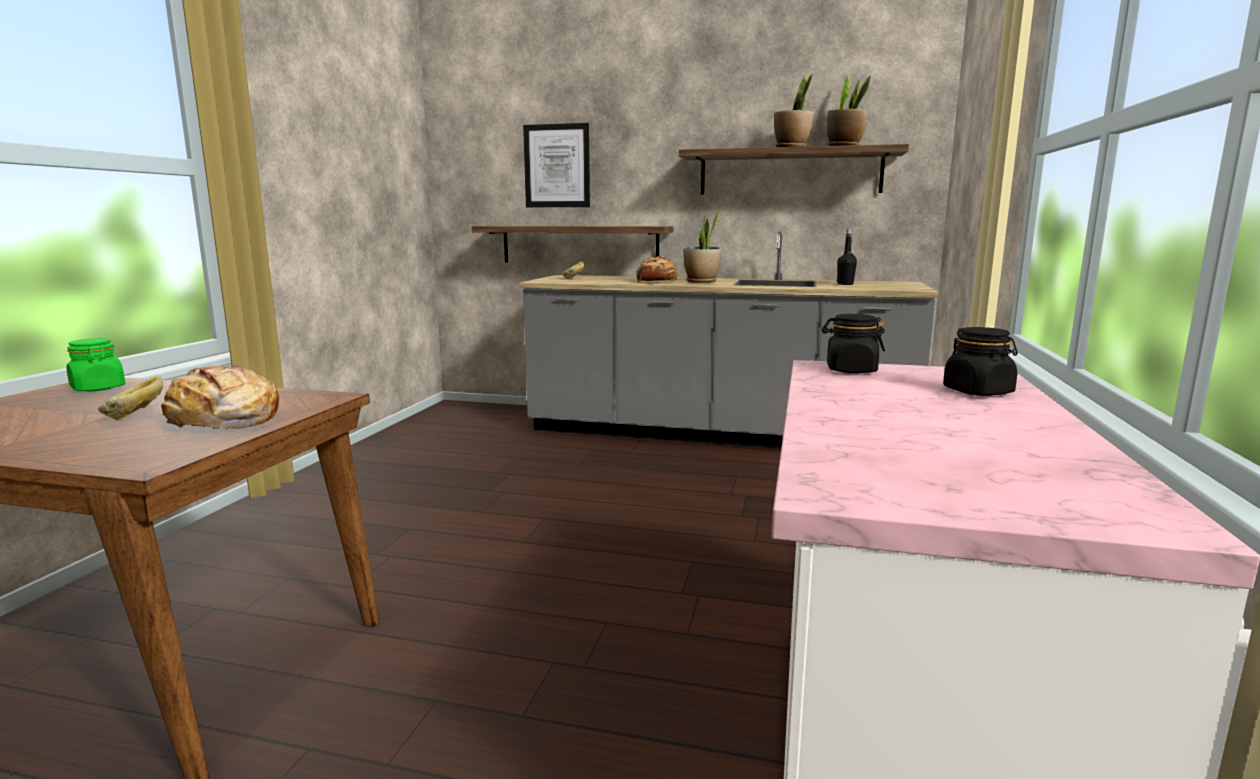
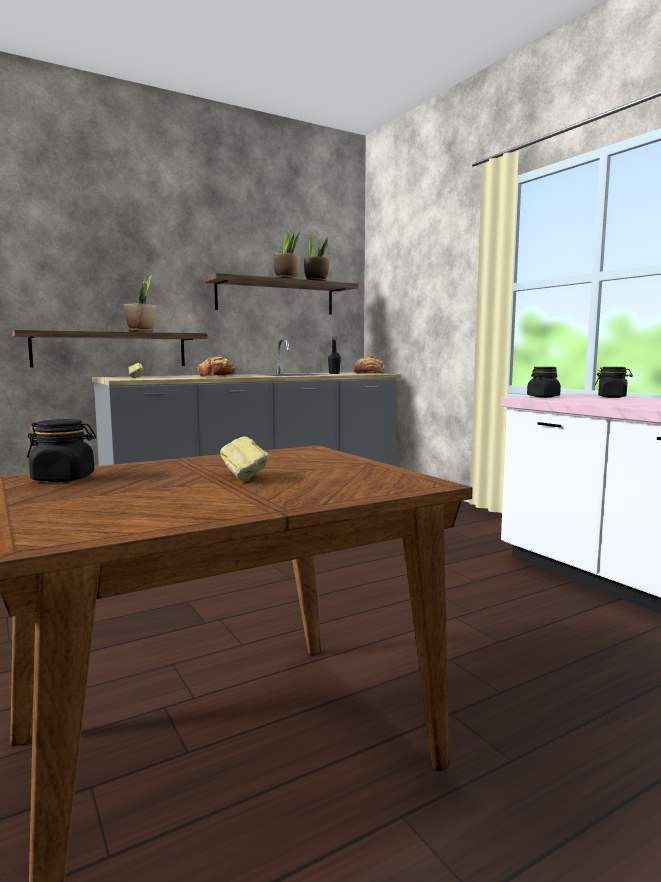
camera: 45 degrees left, 5 degrees down
green jar [66,338,125,391] -> black jar [27,419,96,482]
bread [161,364,279,429] -> bread moved to [354,355,385,374]
picture [523,123,590,207] -> none
potted plant [683,211,721,283] -> potted plant moved to [123,275,156,332]

